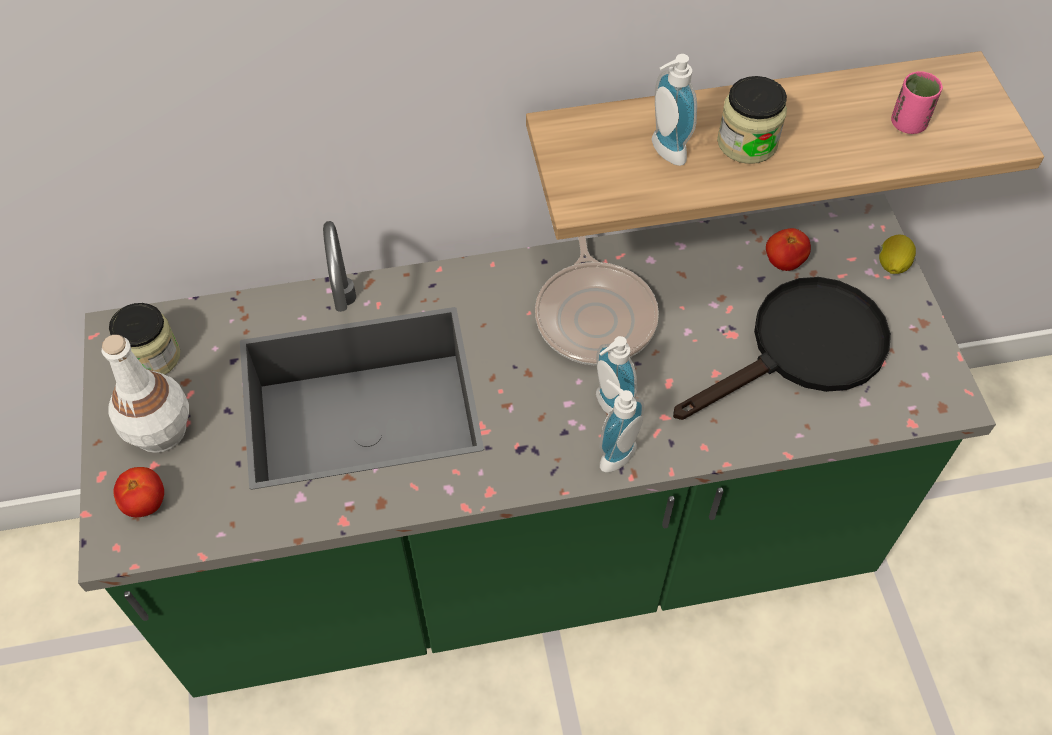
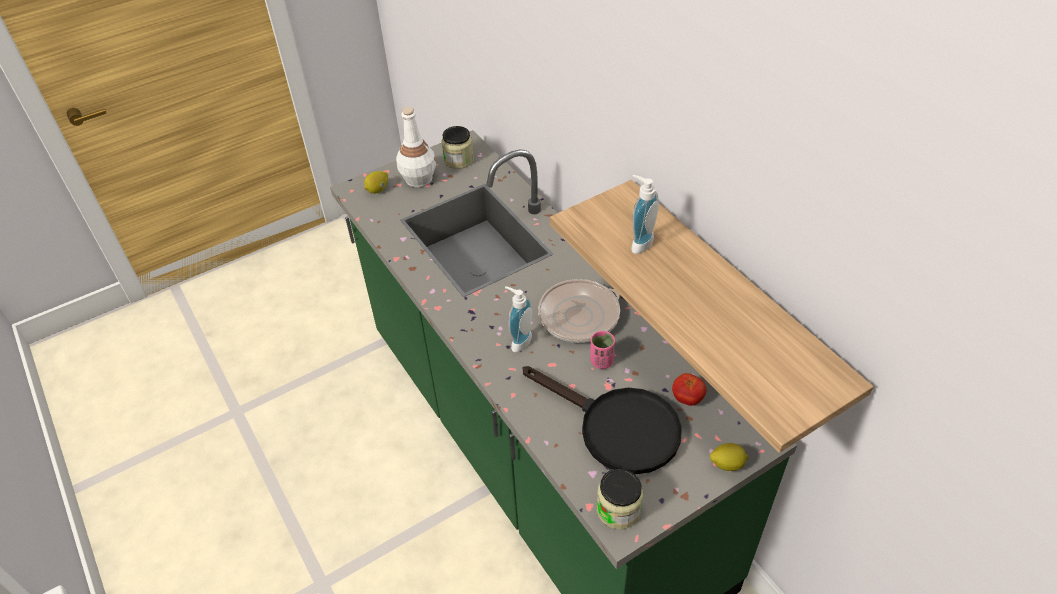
camera: 70 degrees right, 10 degrees down
tomato [113,467,164,517] -> lemon [364,171,388,194]
soap dispenser [599,380,645,472] -> none
jar [717,76,787,164] -> jar moved to [597,469,643,530]
pink cup [891,71,943,134] -> pink cup moved to [590,331,615,369]

